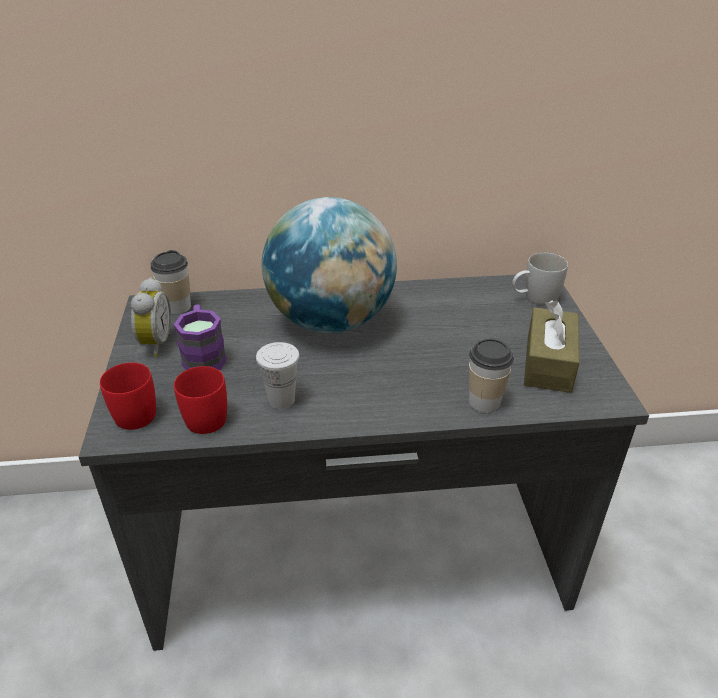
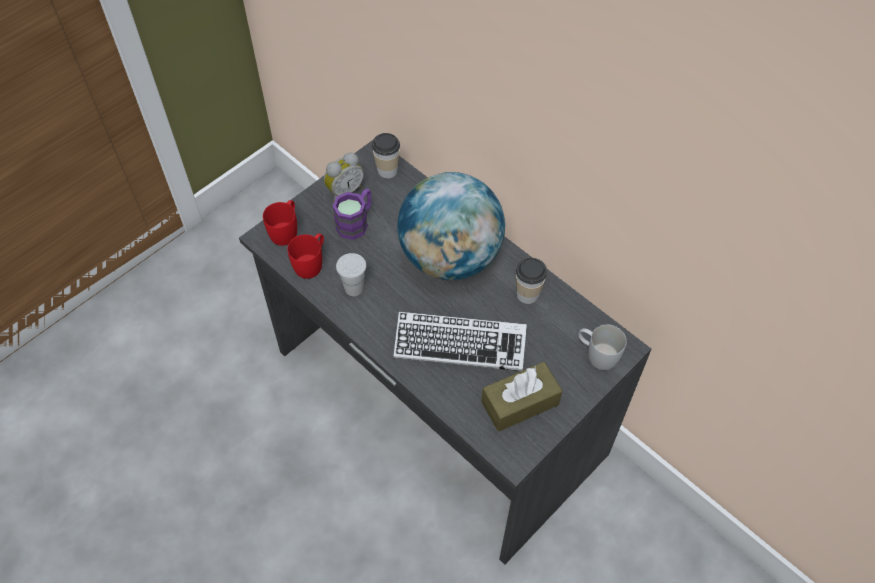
camera: 50 degrees right, 20 degrees up
cup [469,339,514,413] -> cup moved to [516,258,547,304]
none -> keyboard [394,312,527,371]

